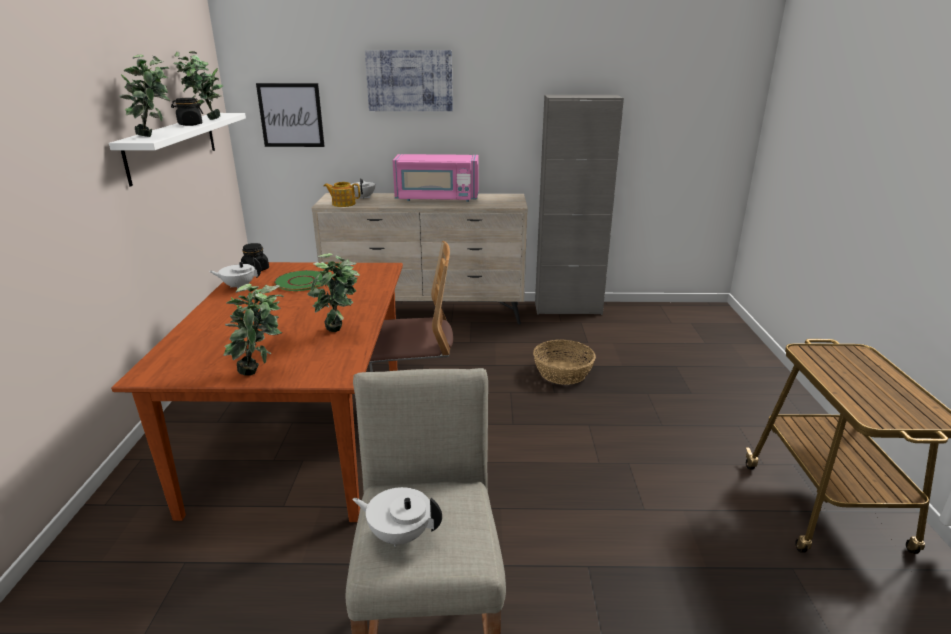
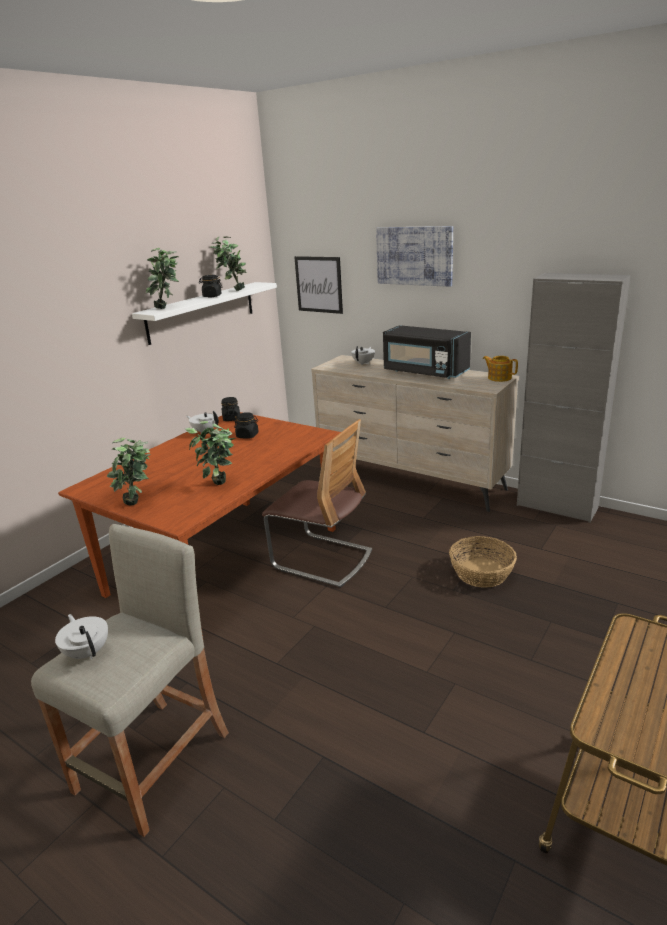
camera: 35 degrees right, 0 degrees up
green plate [274,270,322,291] -> black jar [234,412,259,439]
teapot [324,182,360,207] -> teapot moved to [483,356,518,382]
pink microwave [393,154,479,202] -> black microwave [383,325,471,379]

